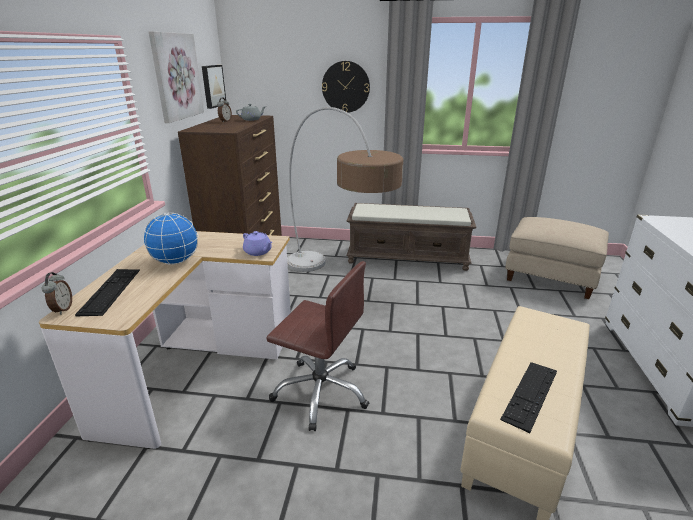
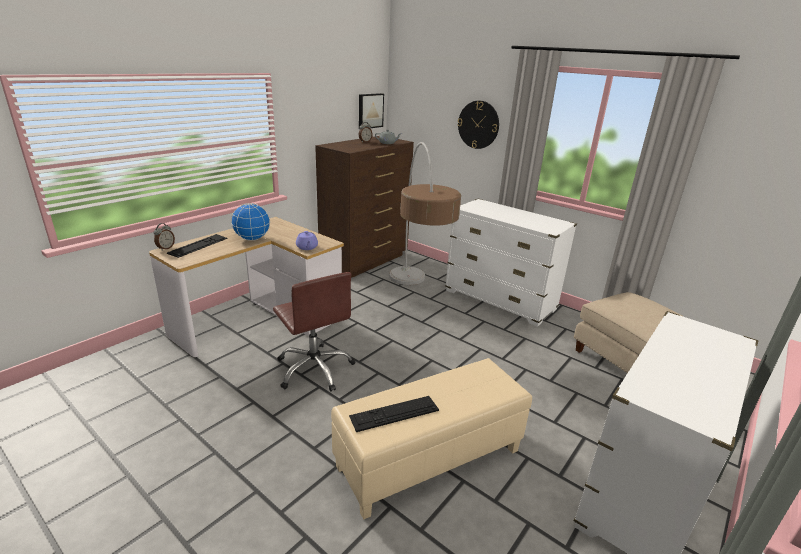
camera: 30 degrees right, 0 degrees up
picture [149,31,204,123] -> none
brown bench [346,203,477,271] -> white dresser [445,199,577,327]

